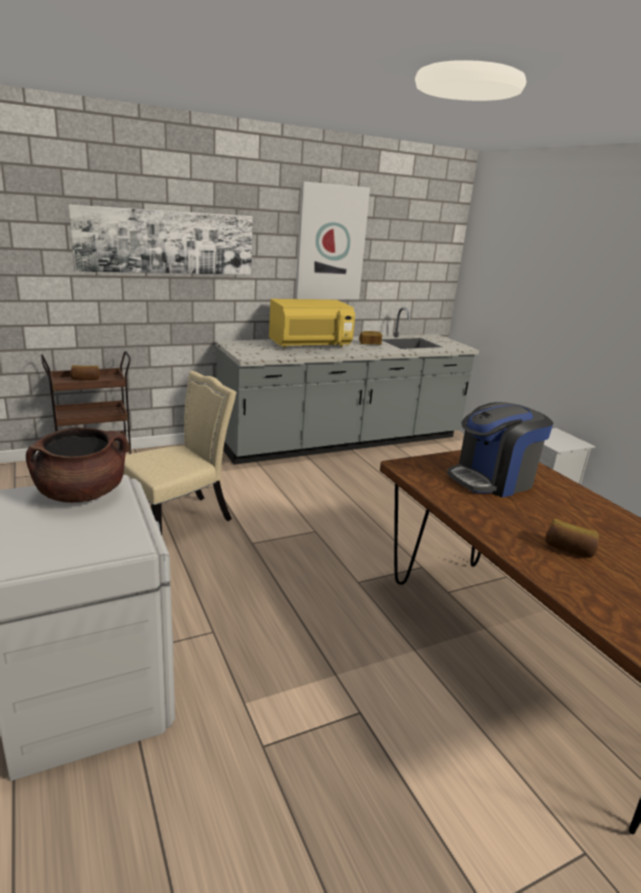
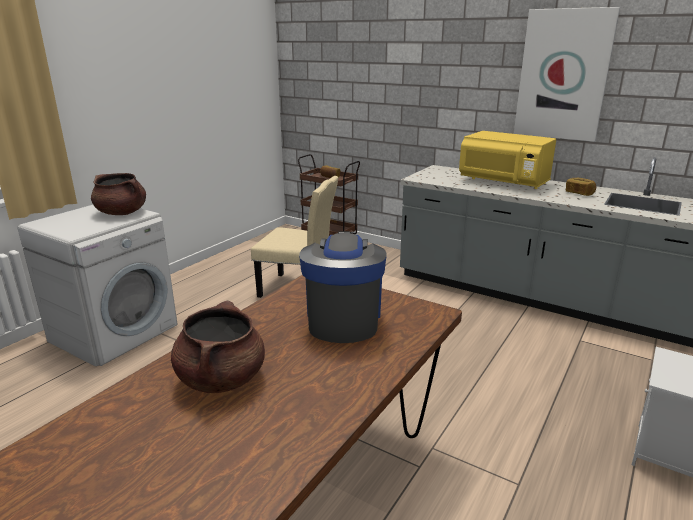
camera: 60 degrees right, 0 degrees up
picture [68,204,253,275] -> none
coffee machine [447,402,553,497] -> coffee machine turned 60 degrees clockwise [299,231,386,343]
bread [545,519,599,558] -> brown cooking pot [171,300,265,393]

